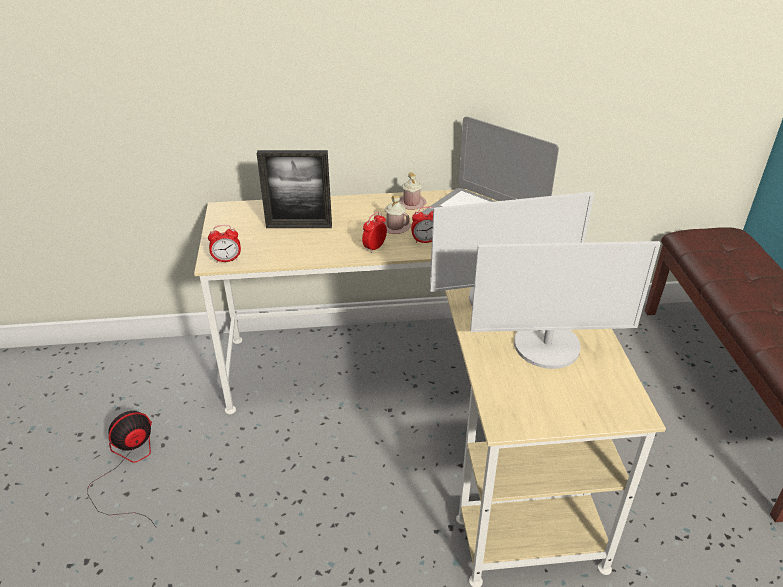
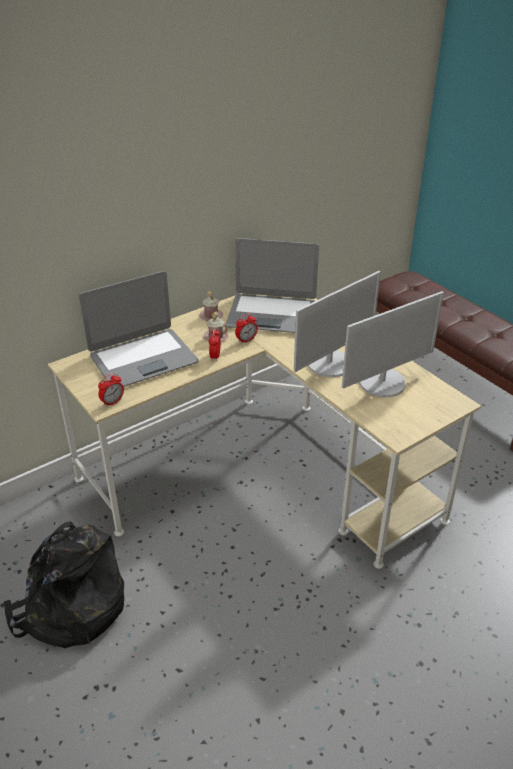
camera: 30 degrees left, 0 degrees up
fan [87,411,156,527] -> black backpack [4,521,124,648]
picture frame [257,150,332,228] -> laptop [79,271,199,387]

